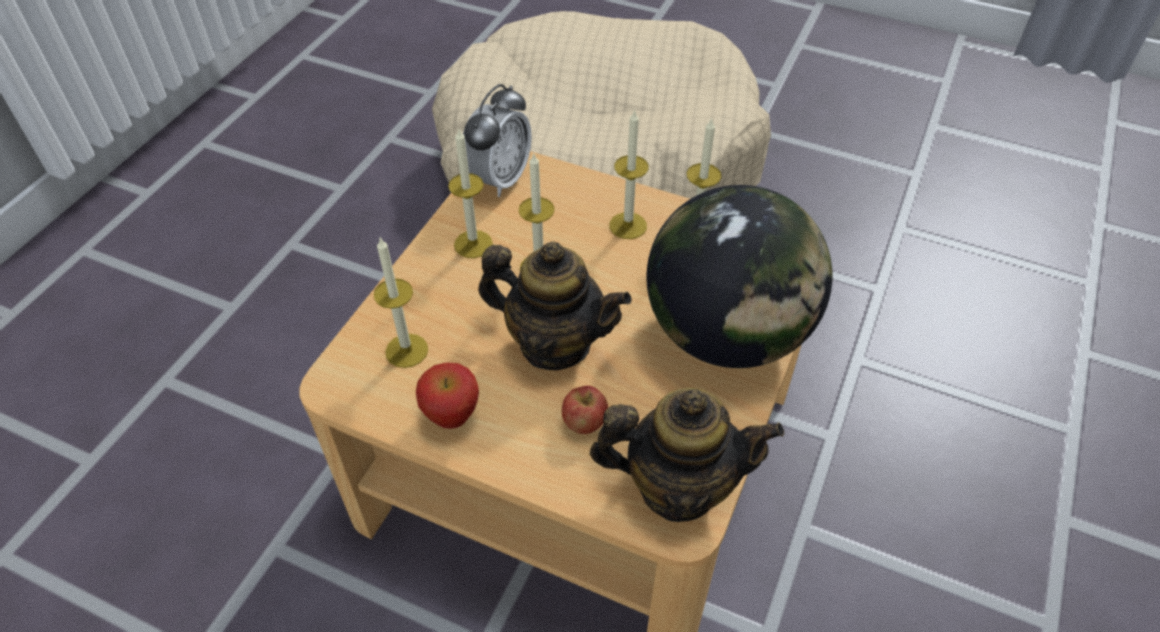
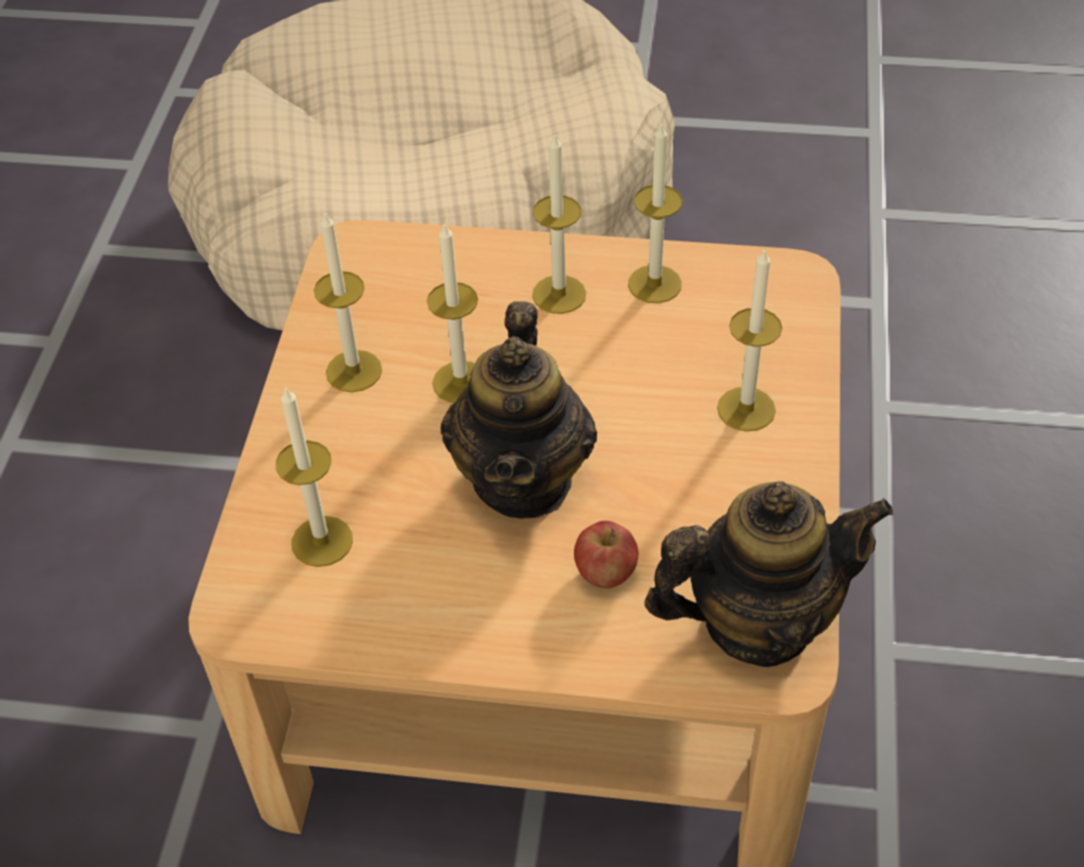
camera: 15 degrees left, 0 degrees up
apple [416,362,479,429] -> none
alarm clock [463,84,532,197] -> none
teapot [478,241,632,370] -> teapot turned 90 degrees clockwise [441,301,597,519]
globe [647,185,832,368] -> candle [717,248,782,431]

